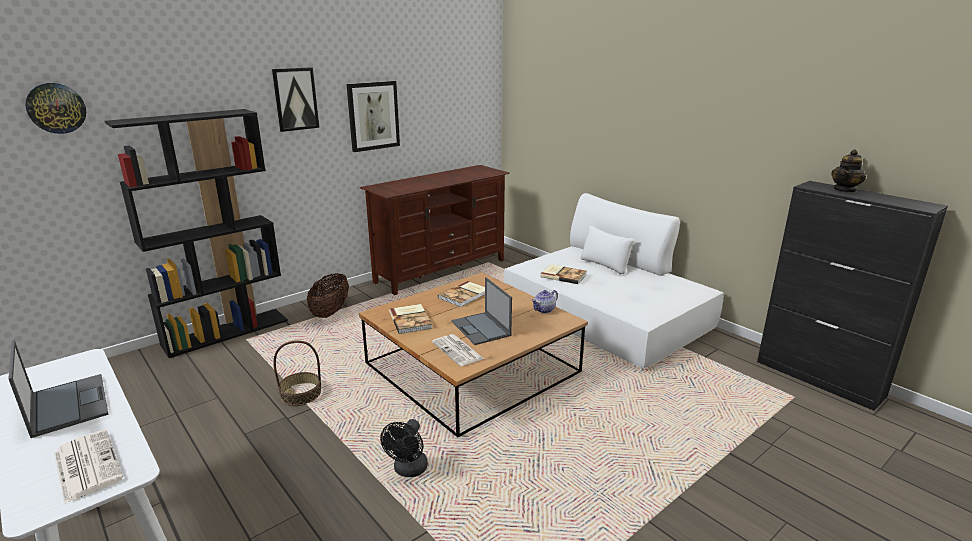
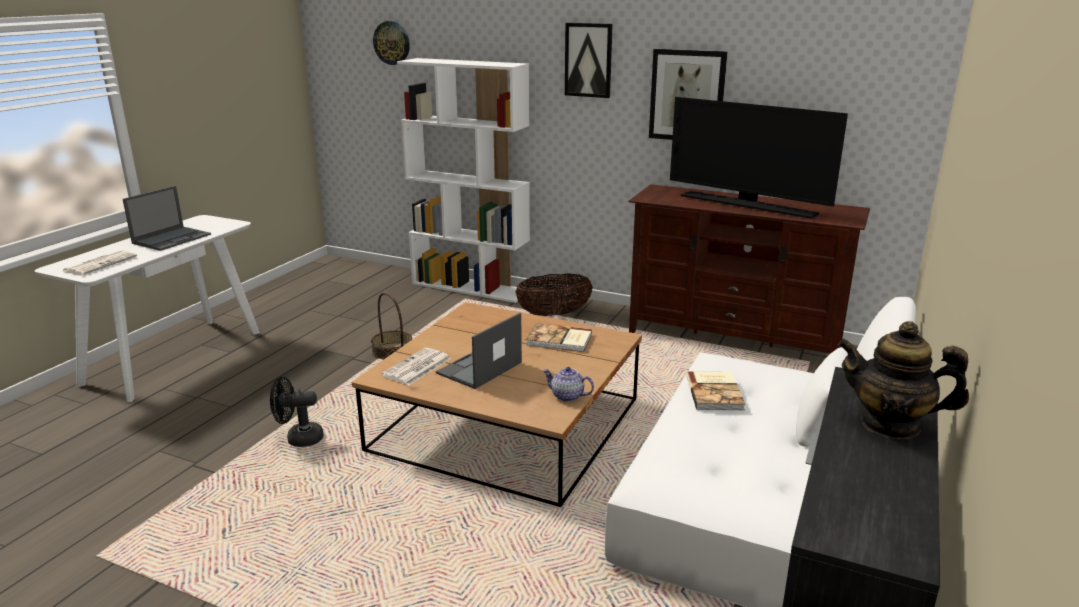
camera: 65 degrees right, 0 degrees up
black bookcase [105,109,288,358] -> white bookcase [397,58,530,303]
book [389,304,432,334] -> none
none -> television [670,97,848,219]

